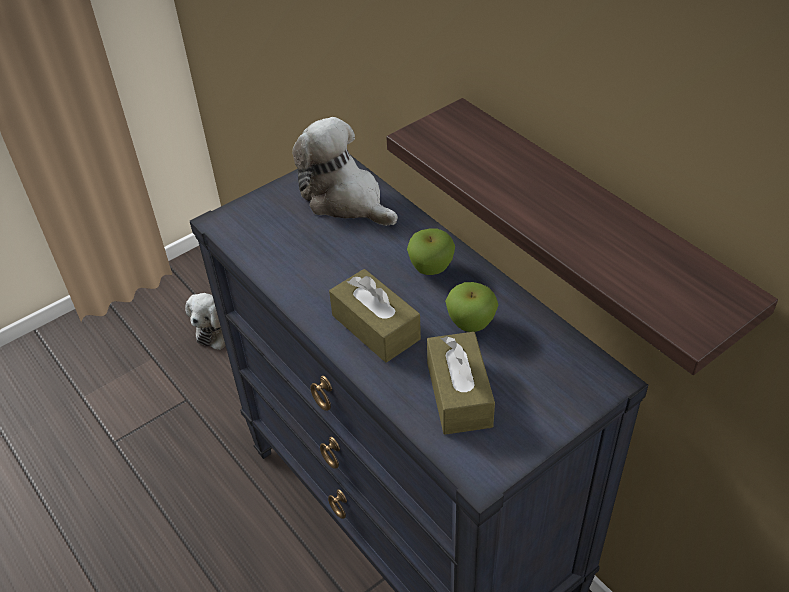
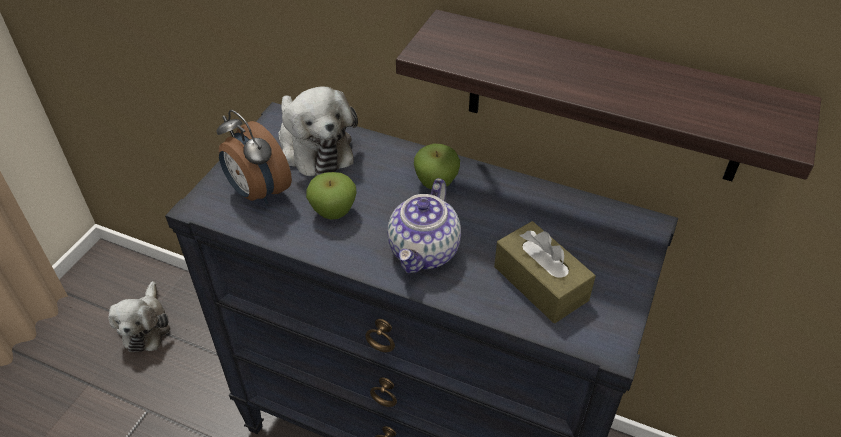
camera: 30 degrees left, 0 degrees up
plush toy [292,117,398,226] -> plush toy turned 135 degrees counterclockwise [278,86,358,176]
brown tissue box [329,269,421,363] -> teapot [388,178,461,273]
apple [445,282,498,332] -> apple moved to [306,172,357,220]
none -> alarm clock [217,110,292,204]

